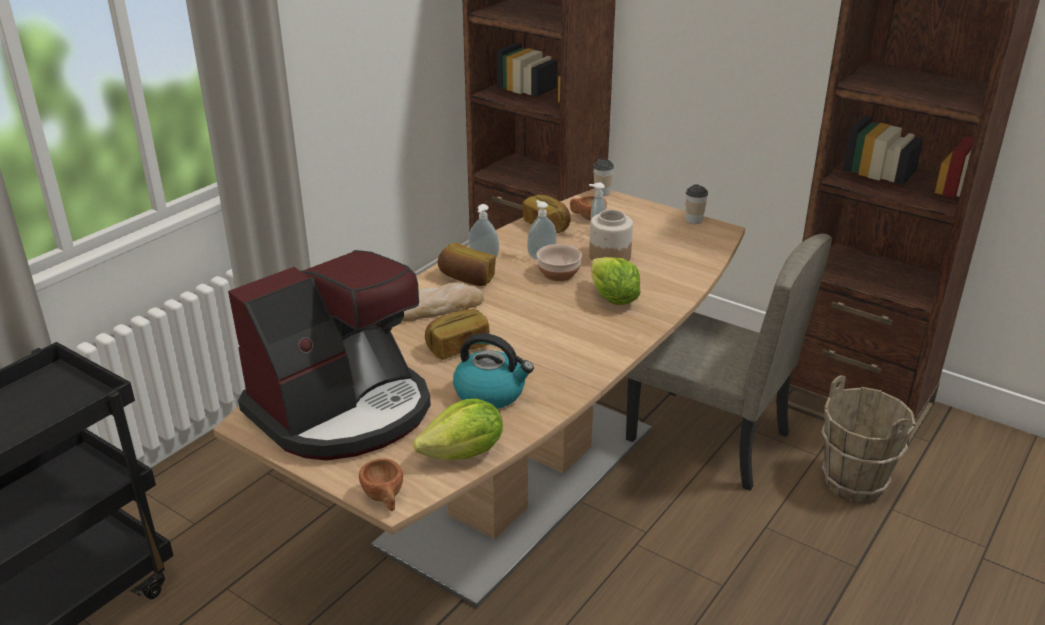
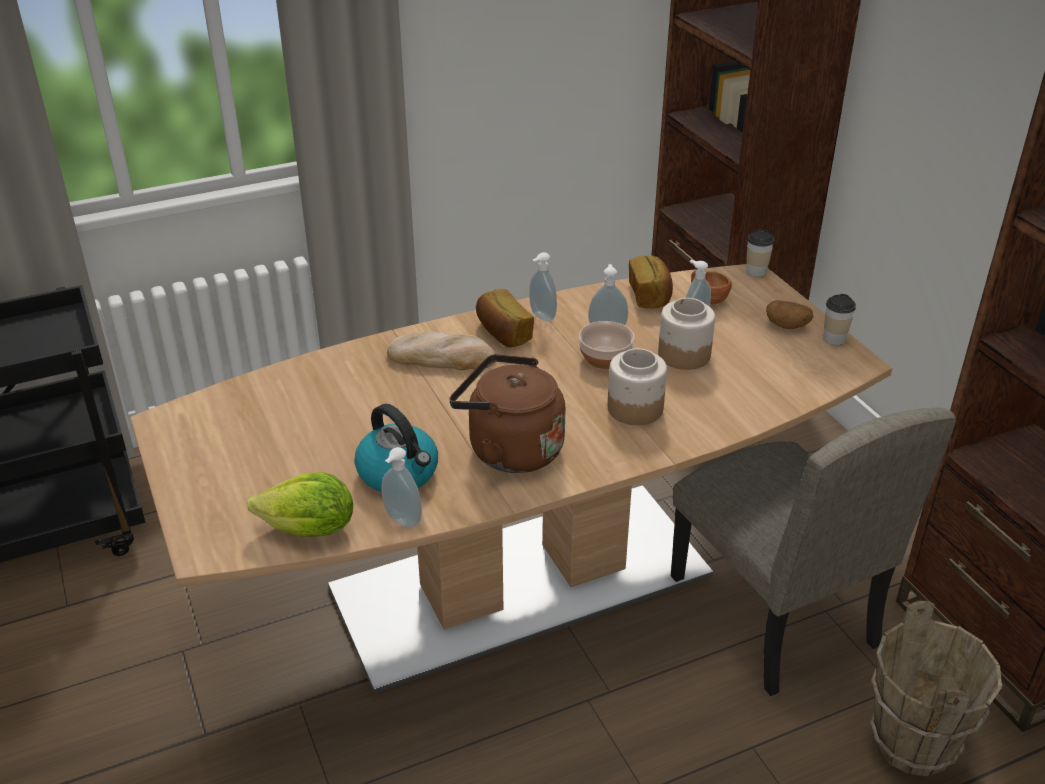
camera: 30 degrees right, 5 degrees up
coffee machine [228,250,431,461] -> none
brown cup [359,458,403,511] -> none
bread [425,309,489,360] -> none
lettuce [591,257,640,305] -> jar [607,348,667,425]
none -> soap dispenser [382,447,422,528]
none -> brown kettle [449,354,566,473]
none -> potato [766,300,813,329]

